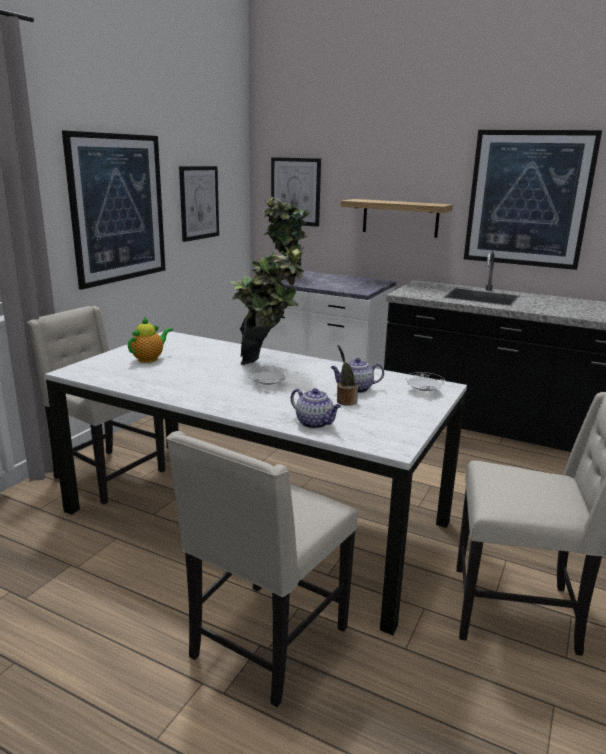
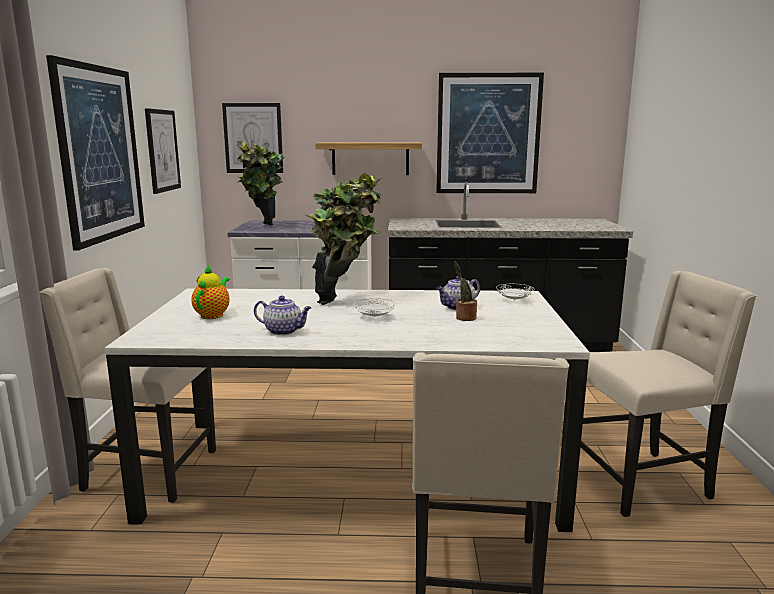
camera: 25 degrees left, 5 degrees down
teapot [291,388,341,428] -> teapot moved to [254,296,311,335]

